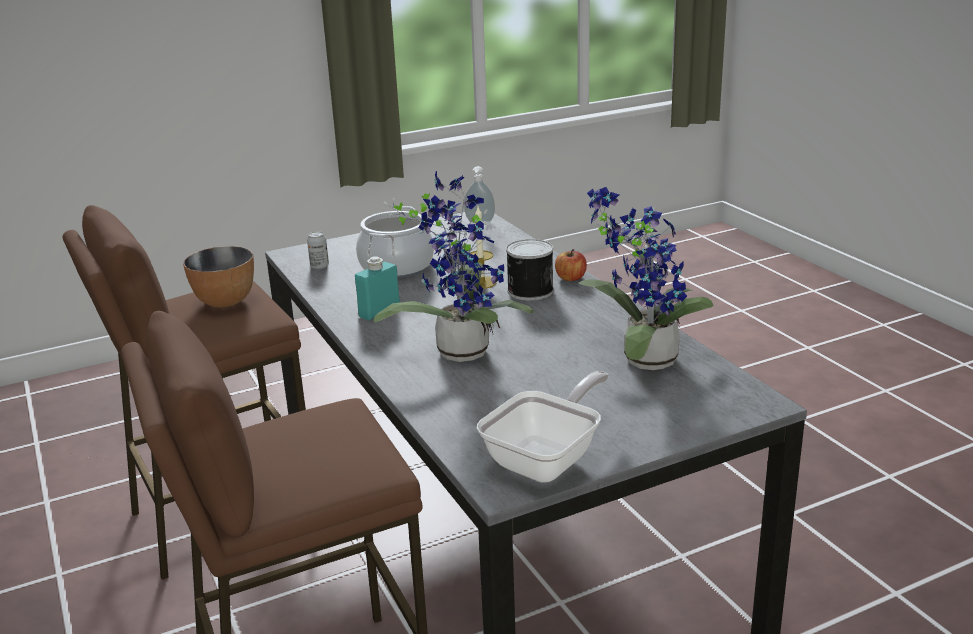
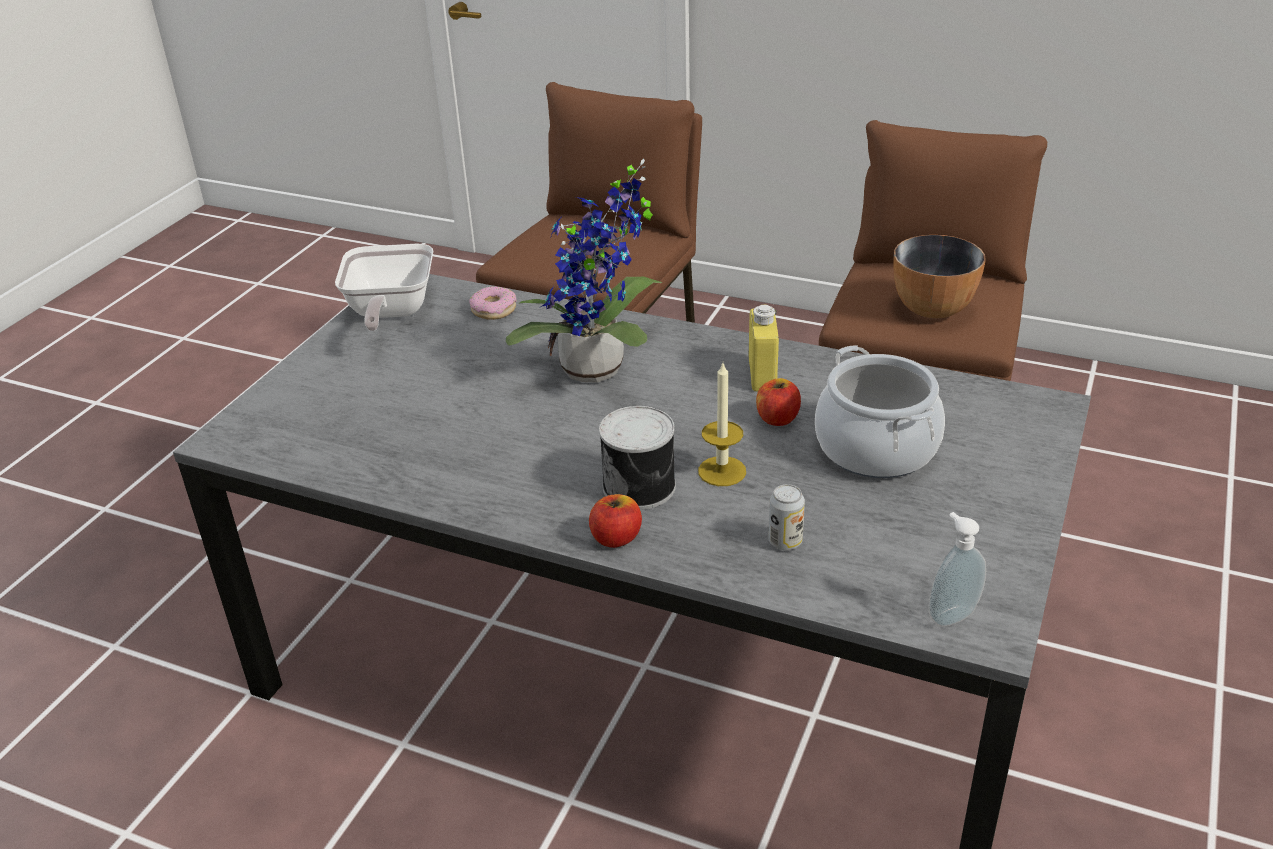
camera: 140 degrees right, 10 degrees up
can [307,232,329,269] -> can moved to [769,484,805,550]
turquoise bottle [355,256,400,320] -> yellow bottle [749,305,779,392]
potted plant [578,187,713,370] -> none
none -> donut [469,286,517,320]
none -> apple [756,378,801,426]

